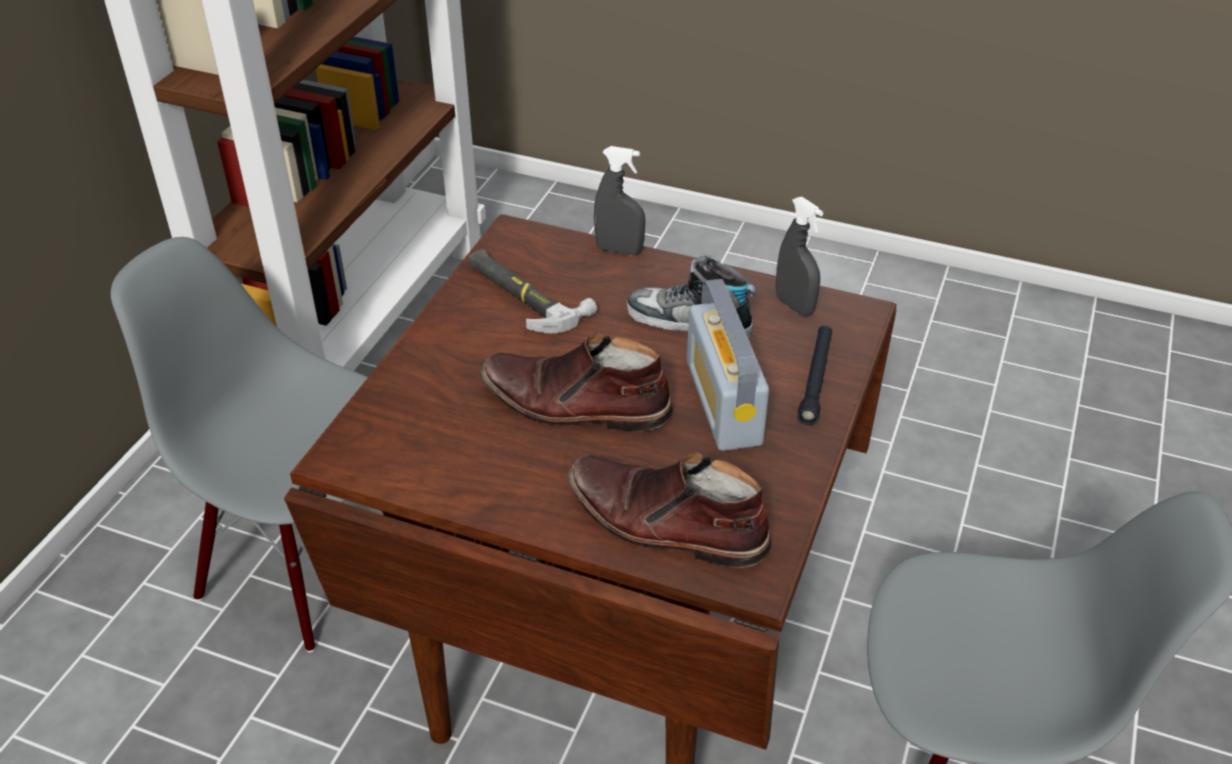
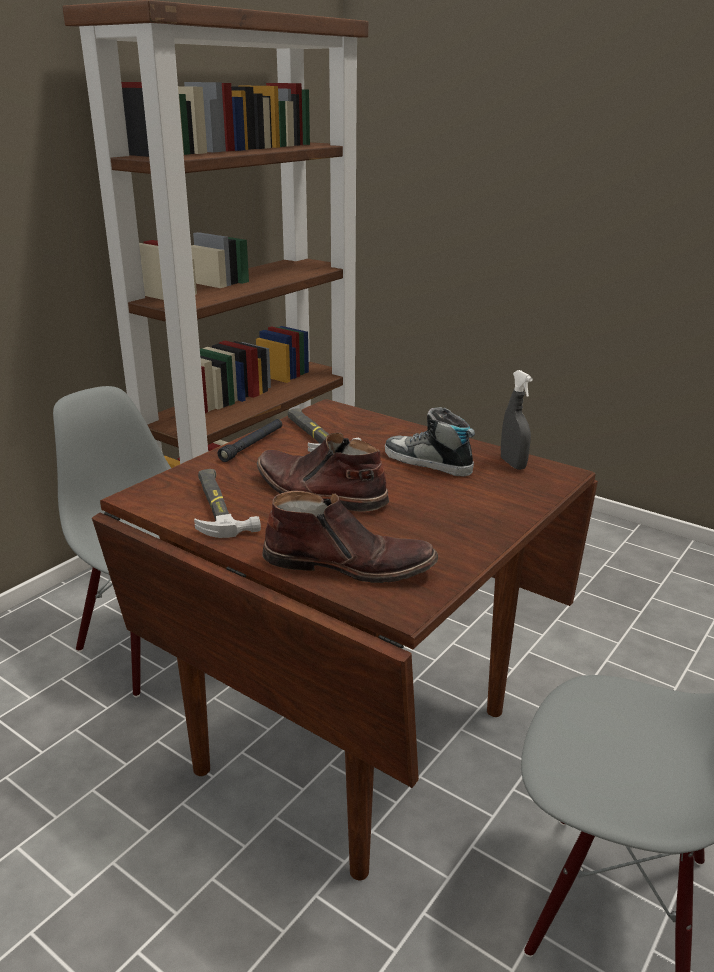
camera: 15 degrees right, 15 degrees down
brown boot [568,452,771,568] -> brown boot turned 150 degrees clockwise [262,491,438,583]
grey spray bottle [594,146,645,255] -> none
radio [687,279,769,451] -> none
black flashlight [797,326,832,425] -> black flashlight moved to [218,419,282,462]
none -> hammer [194,469,261,538]

